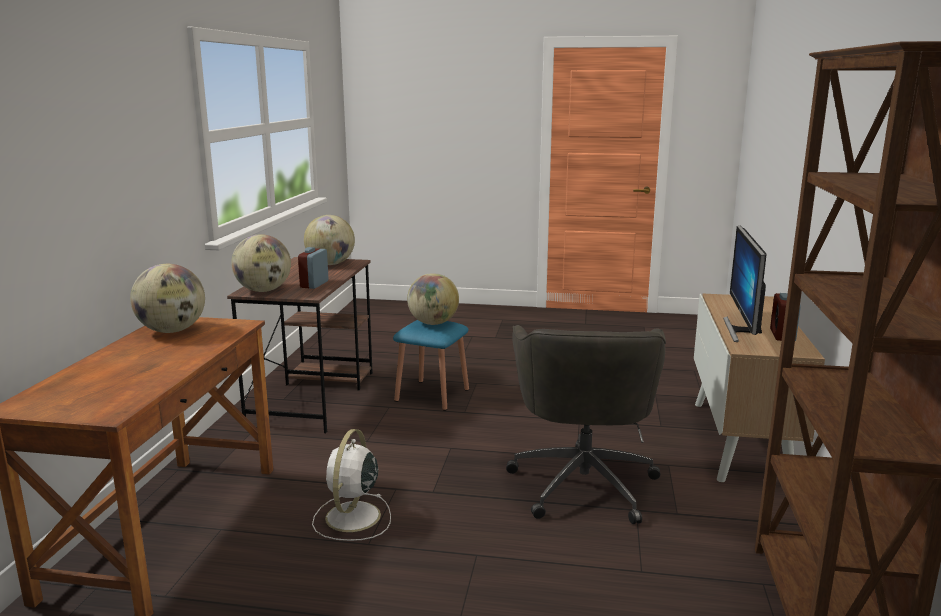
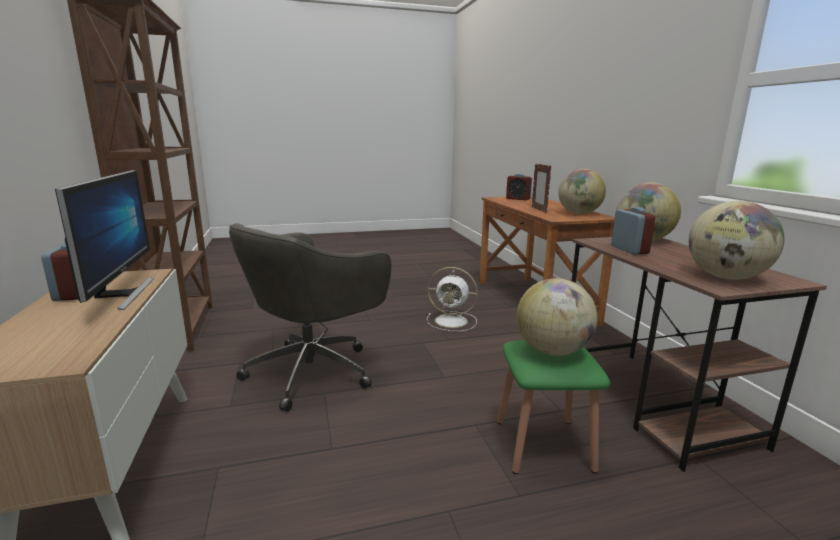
camera: 155 degrees right, 0 degrees up
white fan [312,429,391,541] -> white fan turned 120 degrees clockwise [427,267,478,331]
blue stool [393,320,469,411] -> green stool [497,340,610,474]
grey office chair [506,325,666,524] -> grey office chair turned 120 degrees counterclockwise [229,223,391,412]
none -> alarm clock [506,174,532,200]
none -> picture frame [532,164,551,213]

